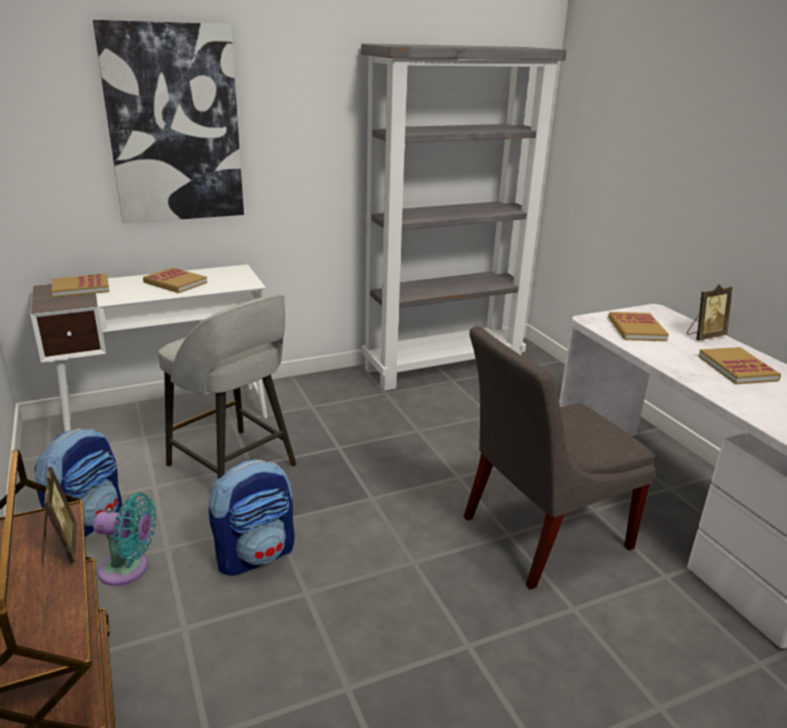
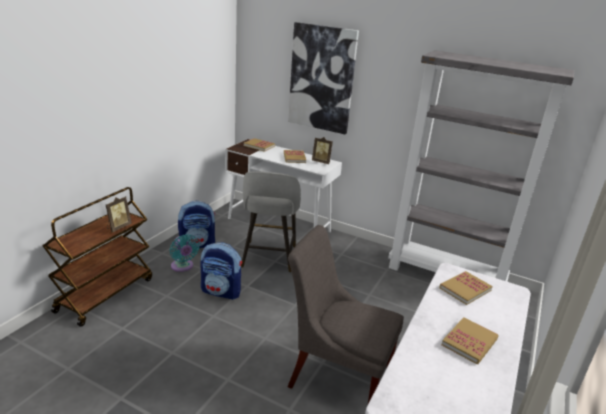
camera: 50 degrees right, 0 degrees up
picture frame [687,284,733,341] -> picture frame moved to [312,137,333,164]

